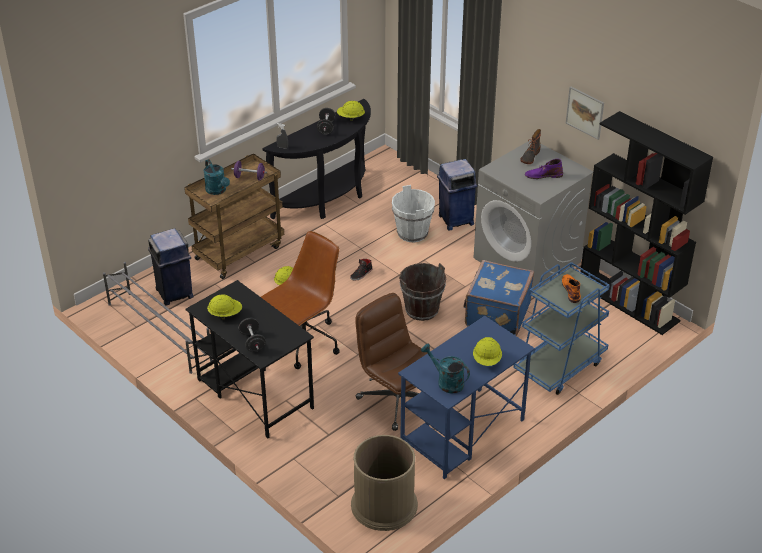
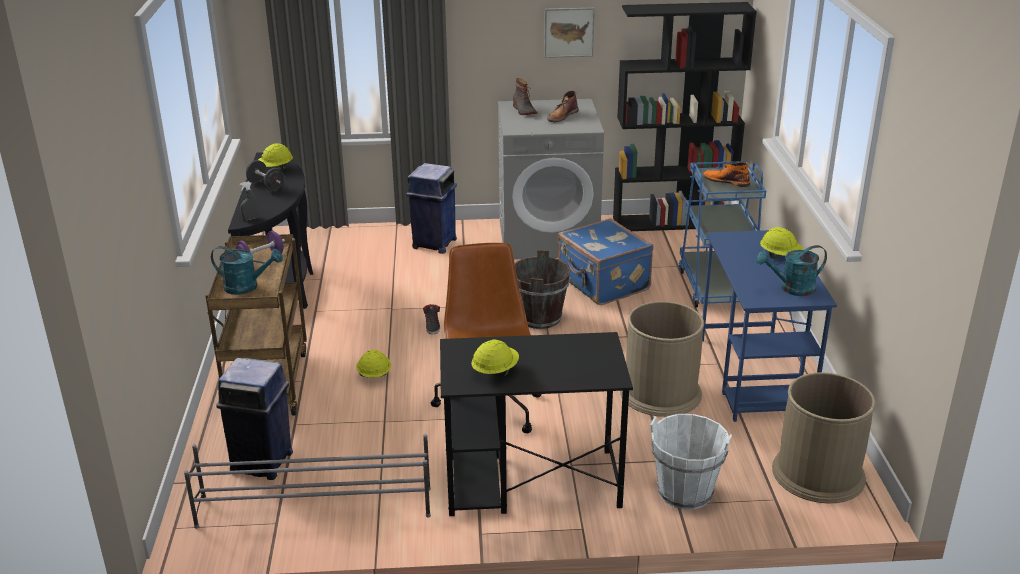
camera: 50 degrees left, 10 degrees down
black dumbbell [239,318,266,352] -> none
brown office chair [355,293,427,431] -> brown trash can [620,301,704,417]
white bucket [392,185,435,242] -> white bucket moved to [650,414,732,510]
purple boot [525,159,563,179] -> brown boot [547,91,578,122]

